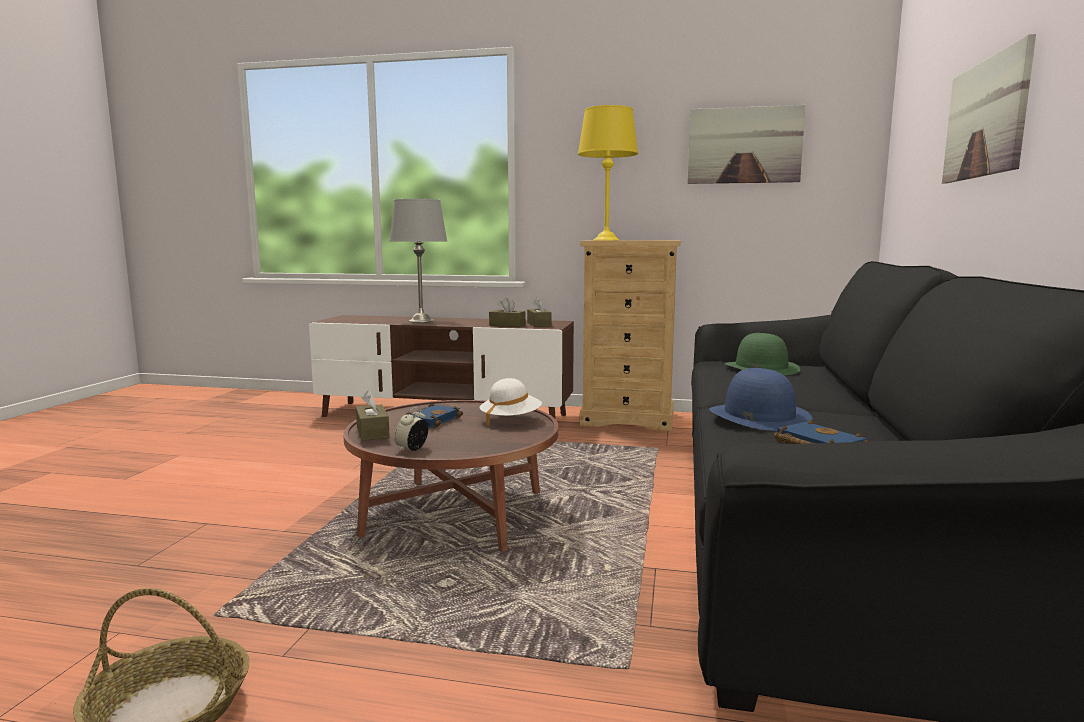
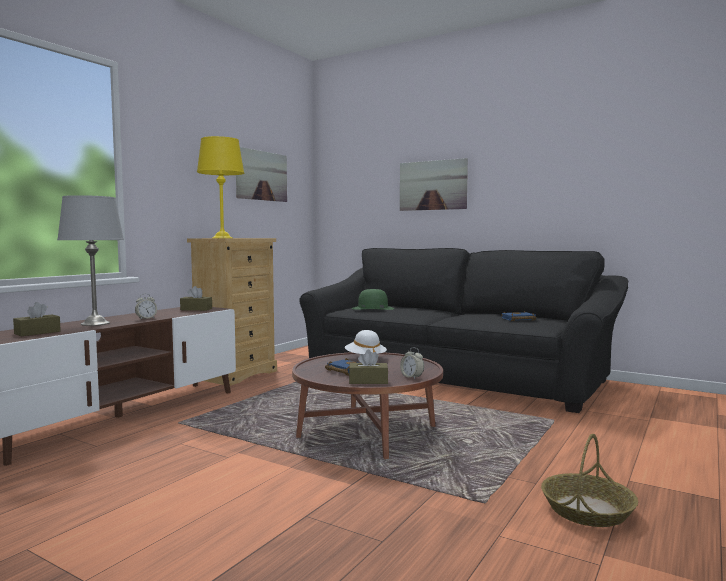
camera: 70 degrees left, 5 degrees down
brown tissue box [489,298,526,327] -> brown tissue box moved to [13,302,61,336]
blue hat [709,368,813,431] -> none
none -> alarm clock [135,293,157,320]

